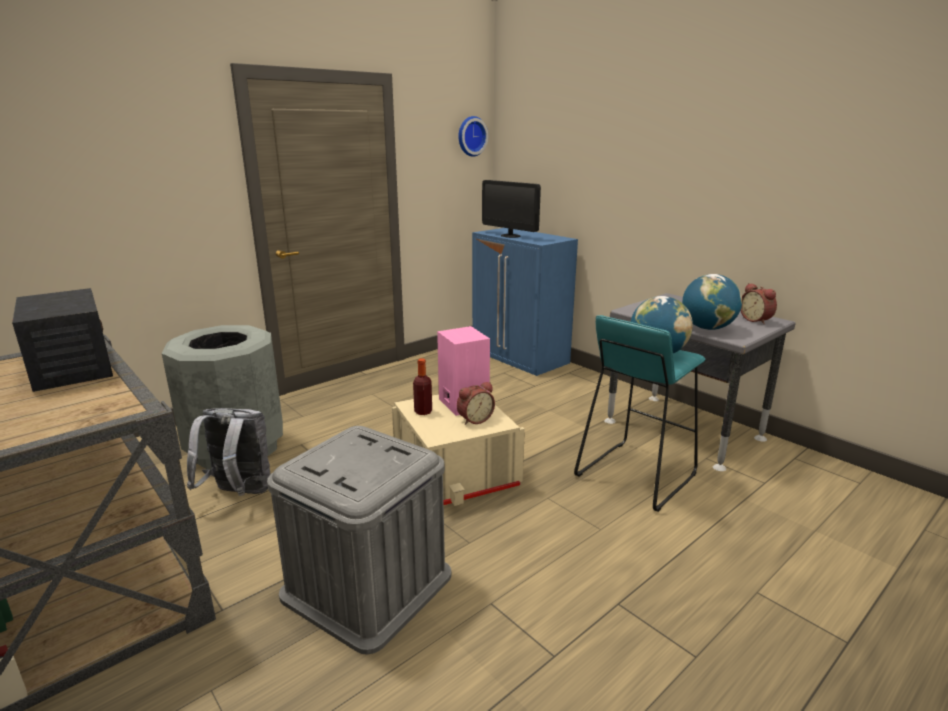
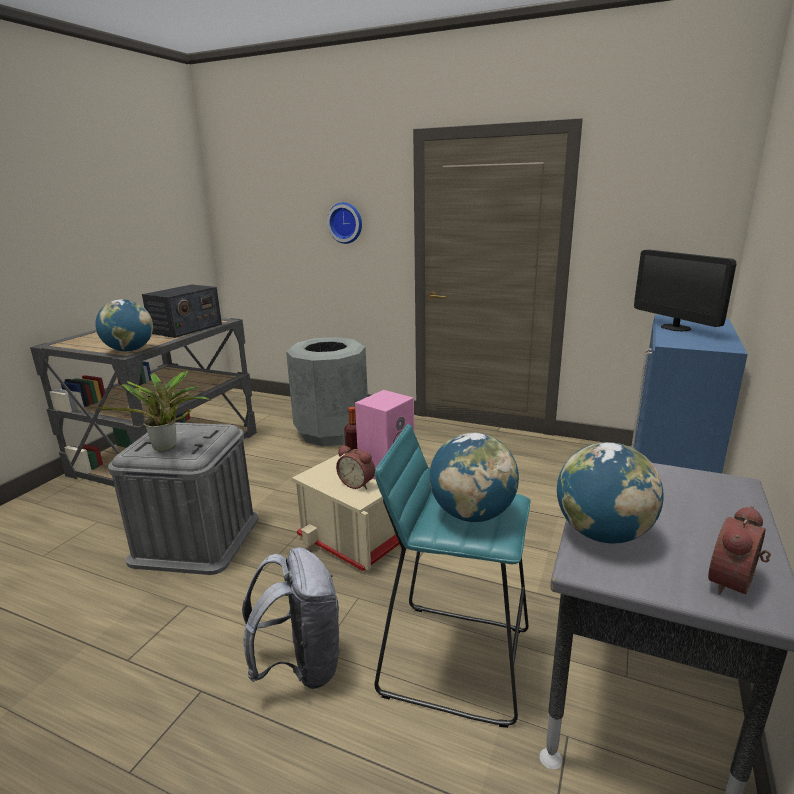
camera: 65 degrees right, 0 degrees up
grey backpack [187,408,271,496] -> grey backpack moved to [242,547,341,689]
wall clock [458,116,488,157] -> wall clock moved to [327,202,362,244]
monitor [482,180,541,238] -> monitor turned 45 degrees counterclockwise [634,250,736,331]
none -> globe [95,299,153,351]
none -> potted plant [98,371,211,452]

